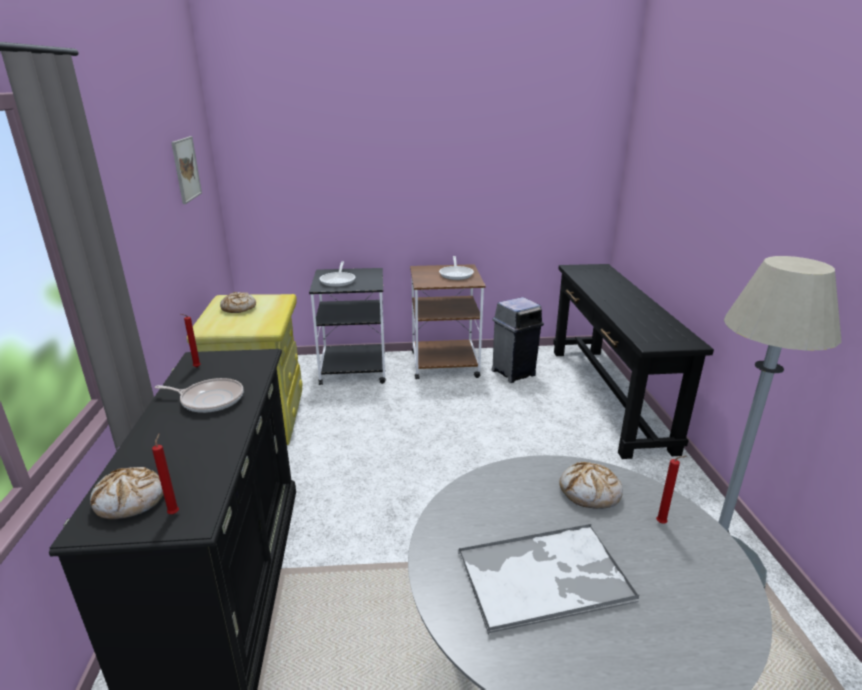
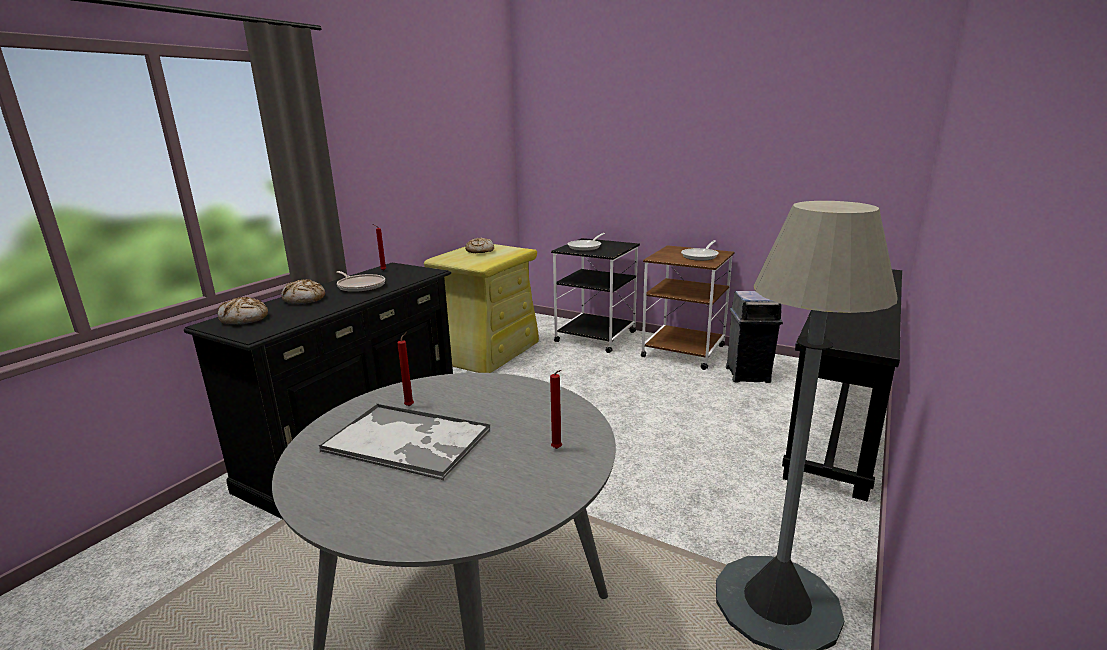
camera: 35 degrees right, 5 degrees down
red candle [152,434,179,514] -> red candle moved to [397,332,414,407]
picture [171,136,202,204] -> none
bread [559,462,623,509] -> bread moved to [281,279,325,304]

